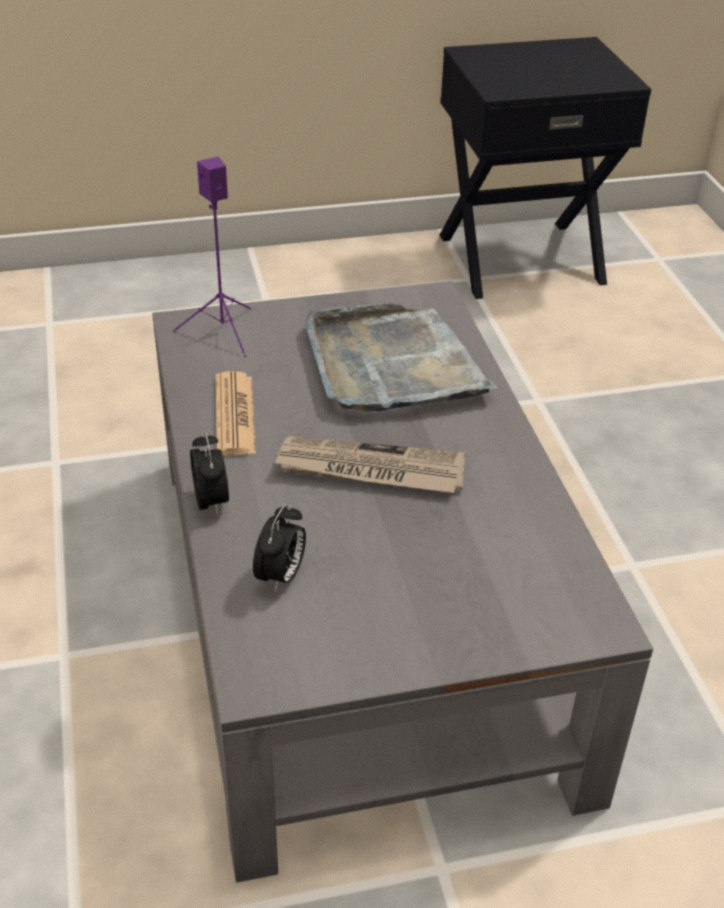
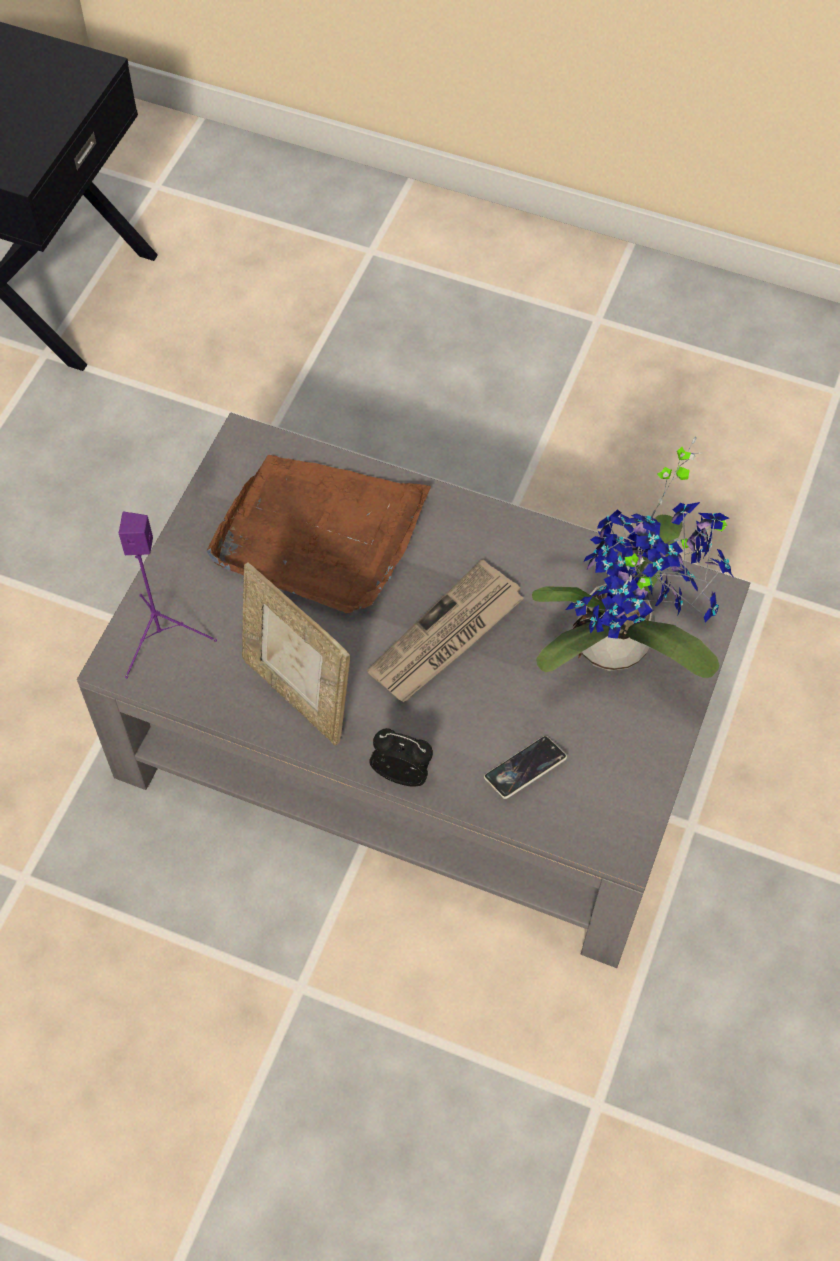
camera: 55 degrees left, 20 degrees up
newspaper [216,371,256,456] -> picture frame [242,562,350,745]
alarm clock [253,504,306,592] -> phone [484,736,567,799]
grey tray [304,303,498,412] -> brown tray [207,455,431,613]
none -> potted plant [532,437,734,678]

